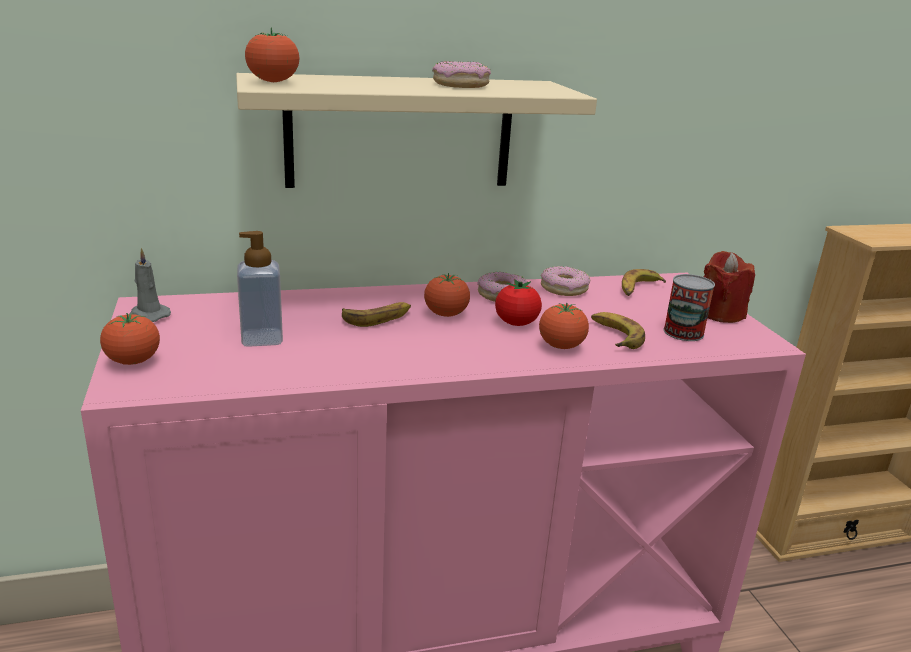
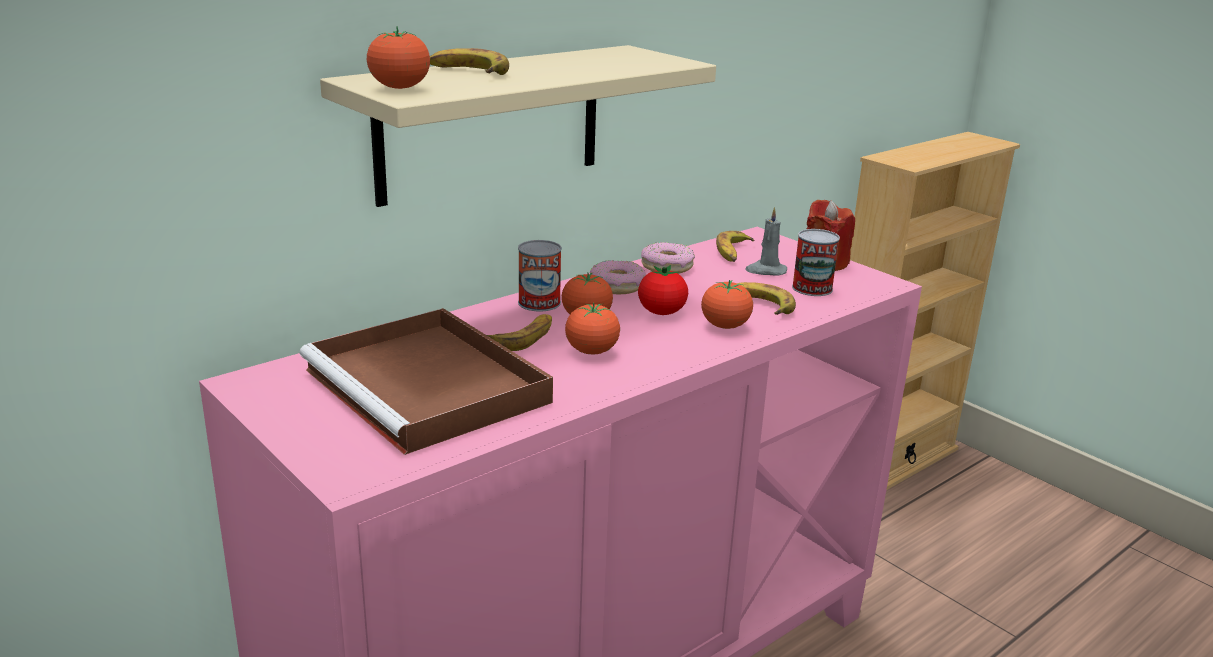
camera: 25 degrees left, 0 degrees up
tomato [100,313,160,365] -> tomato moved to [565,303,620,354]
grey candle [129,248,171,322] -> grey candle moved to [745,207,787,276]
soap dispenser [237,231,283,347] -> brown tray [300,308,553,455]
donut [432,61,491,88] -> none
none -> banana [430,48,509,75]
none -> can [518,240,562,312]

